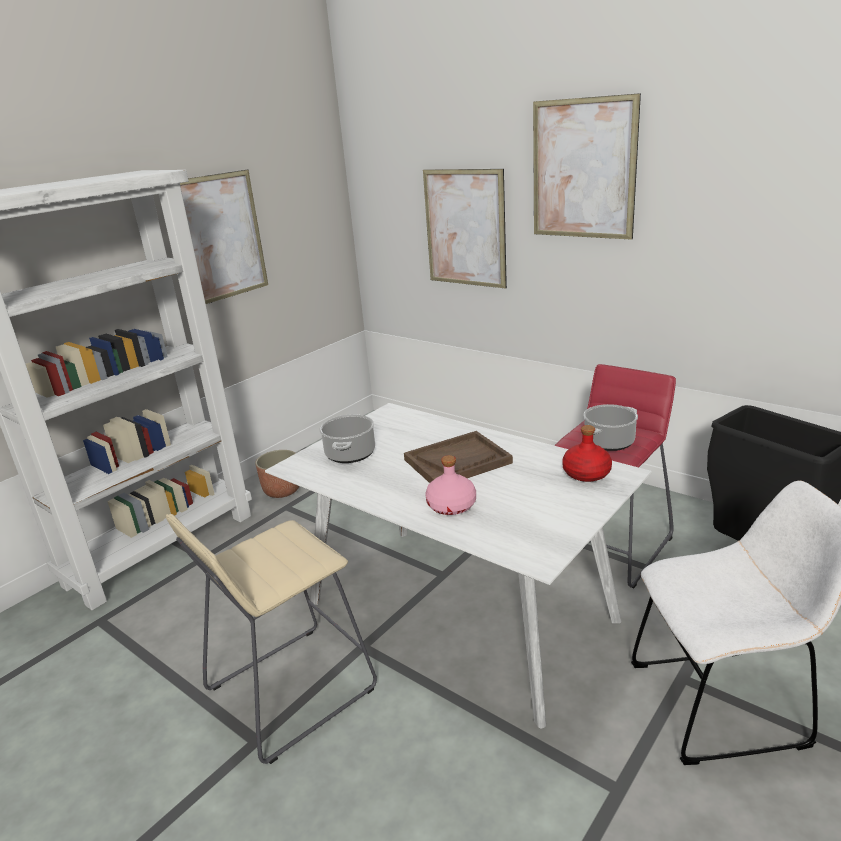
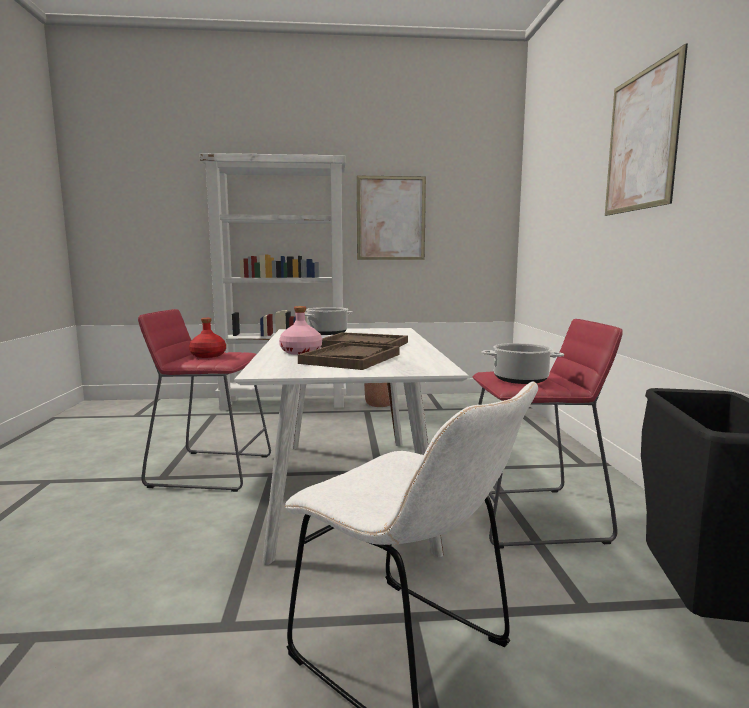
camera: 45 degrees right, 15 degrees down
beige stool [166,514,377,764] -> red stool [138,309,271,492]
picture [423,169,507,288] -> none
red bottle [562,425,612,482] -> red bottle moved to [189,318,226,358]
none -> brown tray [298,342,400,370]

